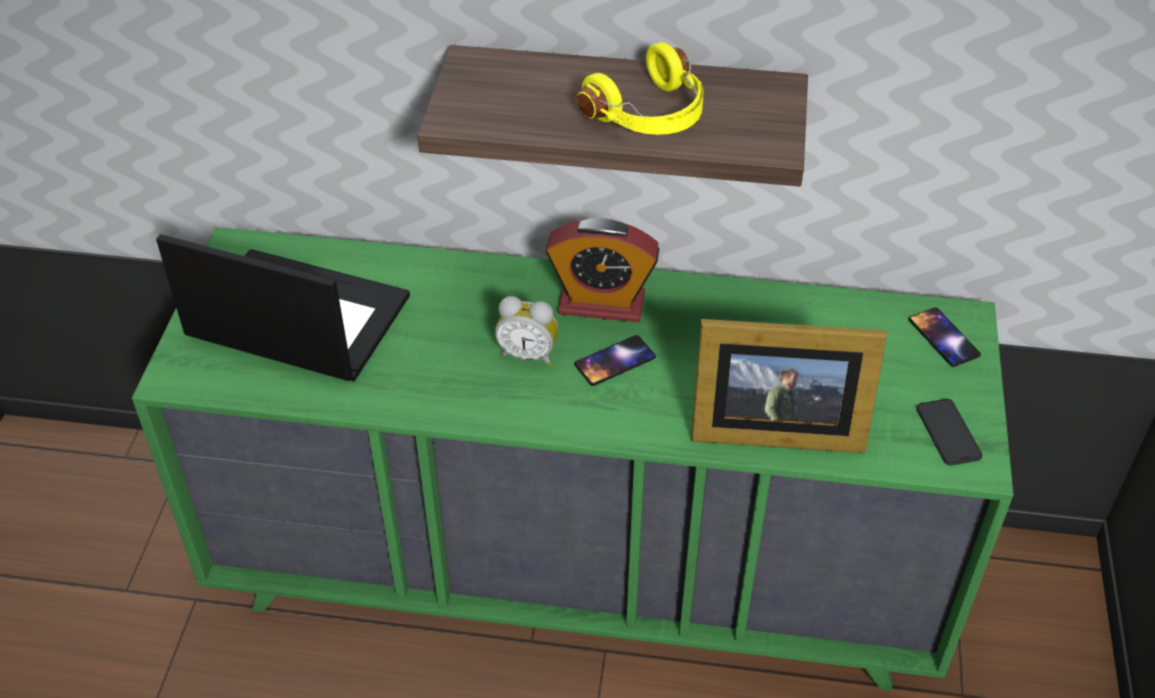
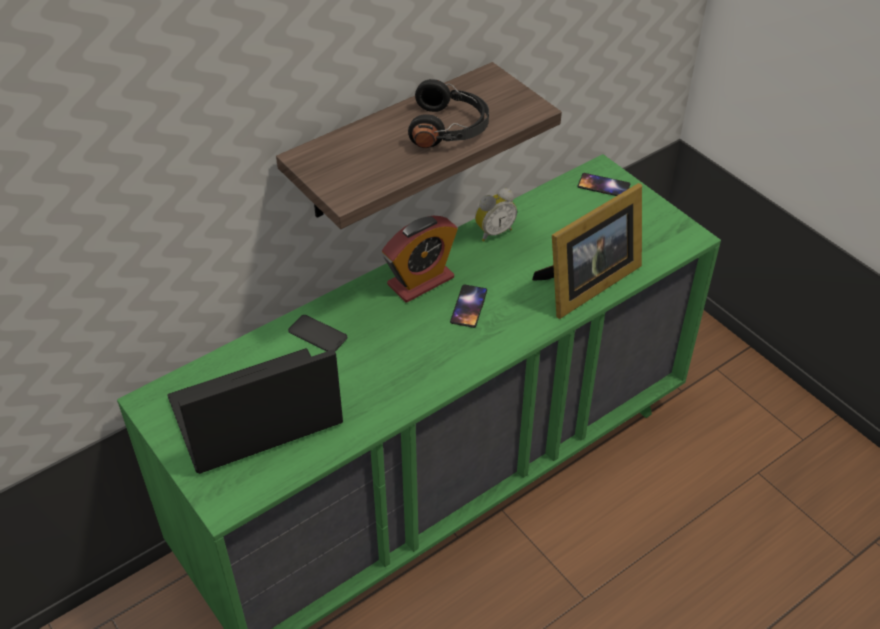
camera: 45 degrees left, 0 degrees up
alarm clock [495,296,558,366] -> alarm clock moved to [475,188,517,242]
yellow headphones [577,42,704,135] -> black headphones [408,79,489,148]
phone [916,399,982,466] -> phone moved to [288,315,347,351]

